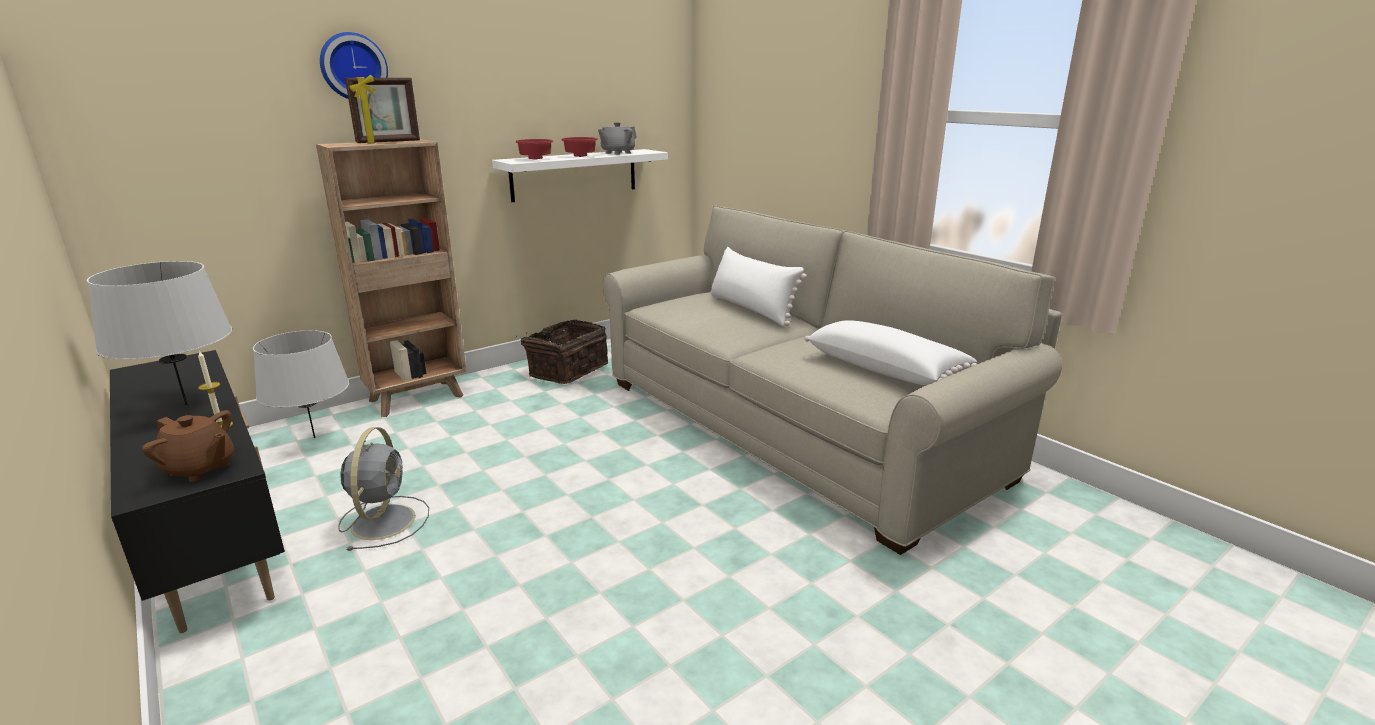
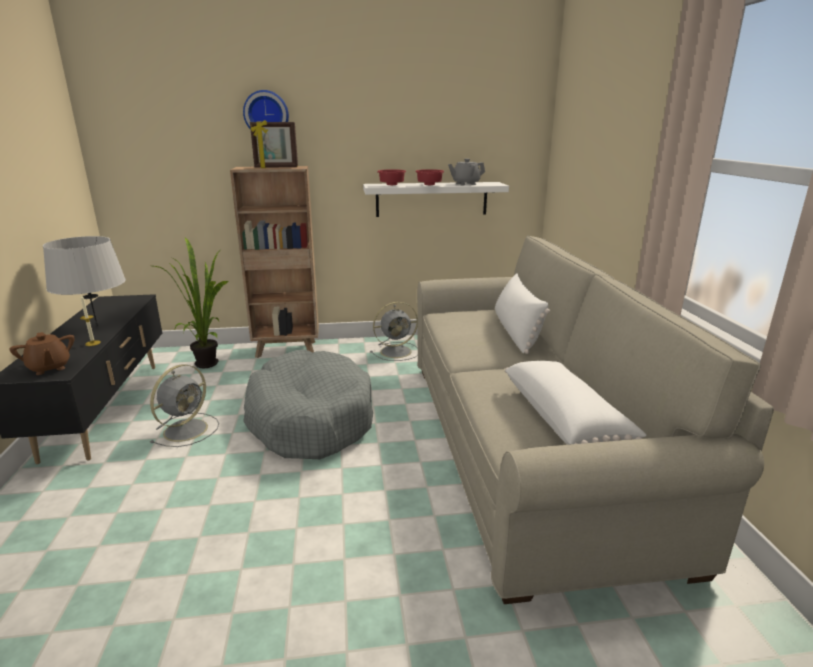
camera: 30 degrees right, 0 degrees up
grey table lamp [253,330,349,438] -> potted plant [153,238,228,368]
basket [516,320,608,384] -> grey fan [370,302,418,361]
none -> grey dog bed [243,350,373,459]

